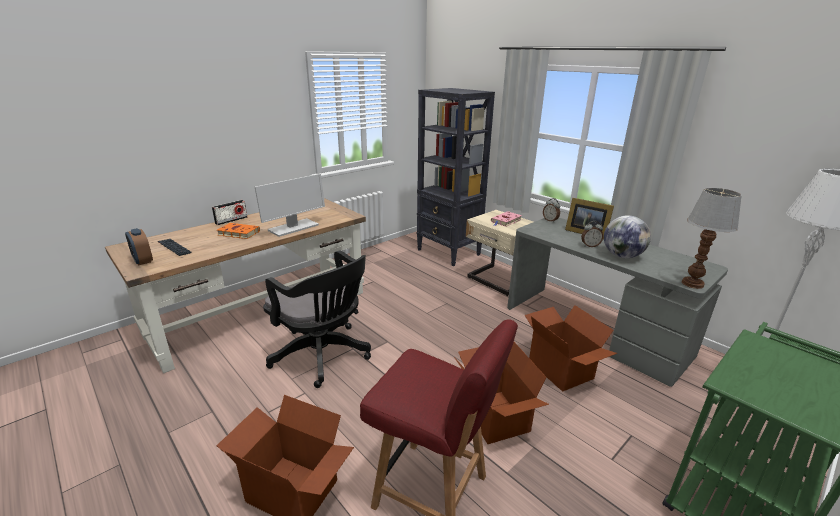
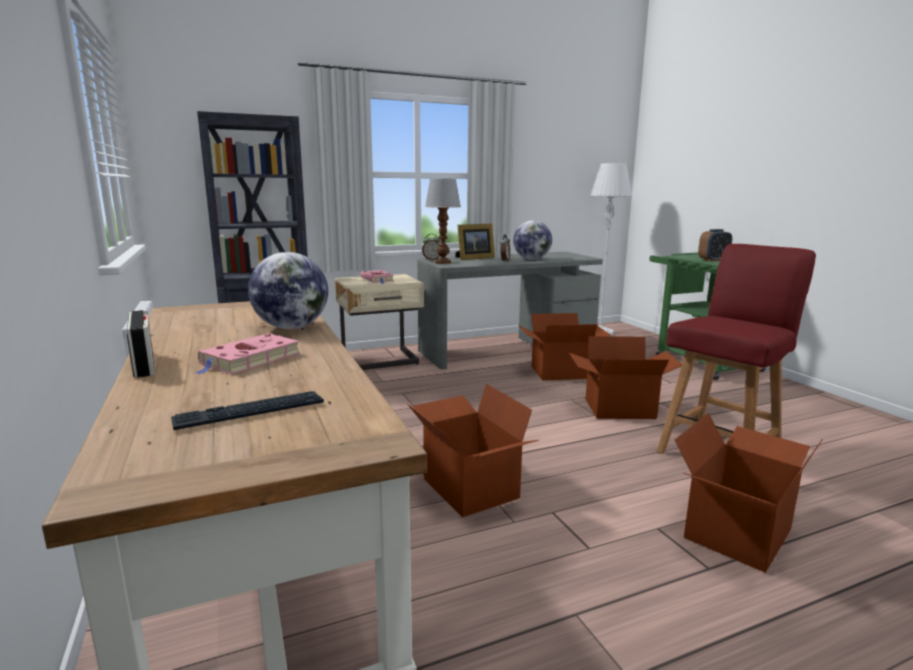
camera: 70 degrees left, 10 degrees down
alarm clock [125,228,153,265] -> alarm clock moved to [698,229,732,261]
orange book [217,223,260,239] -> pink book [195,334,300,374]
monitor [255,174,325,237] -> globe [248,252,328,329]
black office chair [263,250,371,388] -> cardboard box [407,384,539,517]
table lamp [682,188,742,289] -> table lamp moved to [425,179,461,264]

